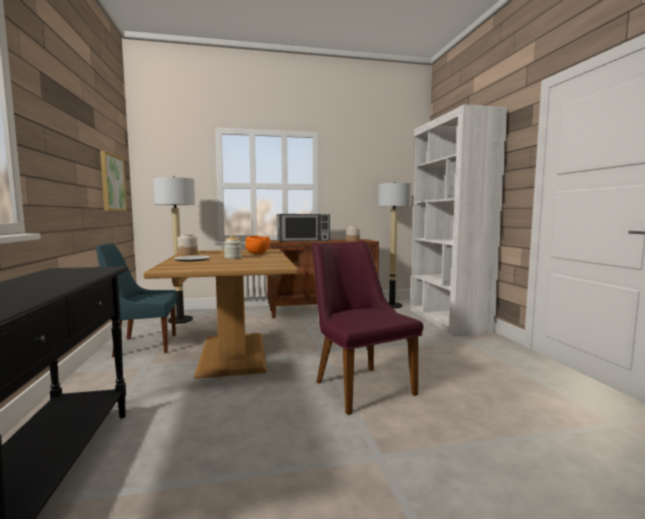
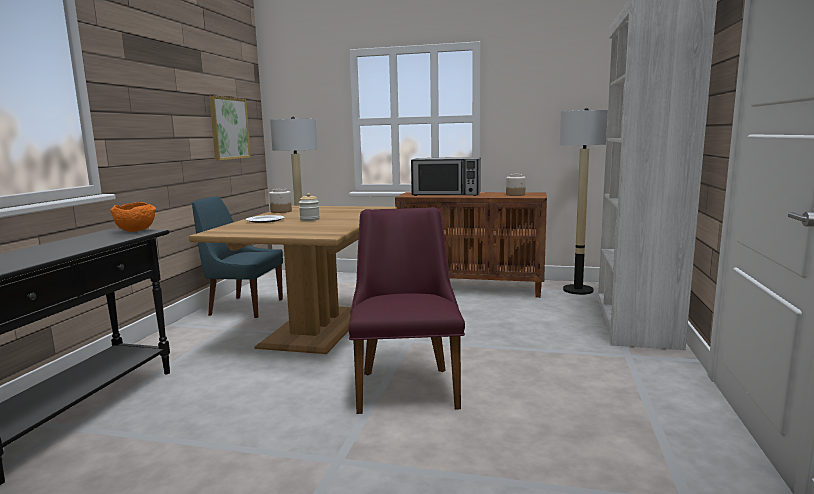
camera: 25 degrees right, 5 degrees up
orange bowl [246,235,270,254] -> orange bowl moved to [110,202,156,232]

